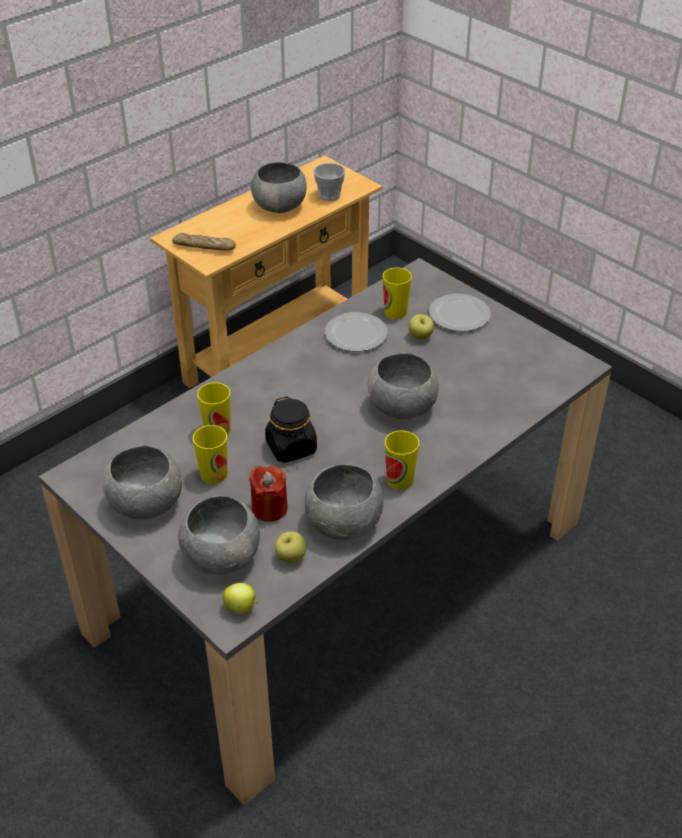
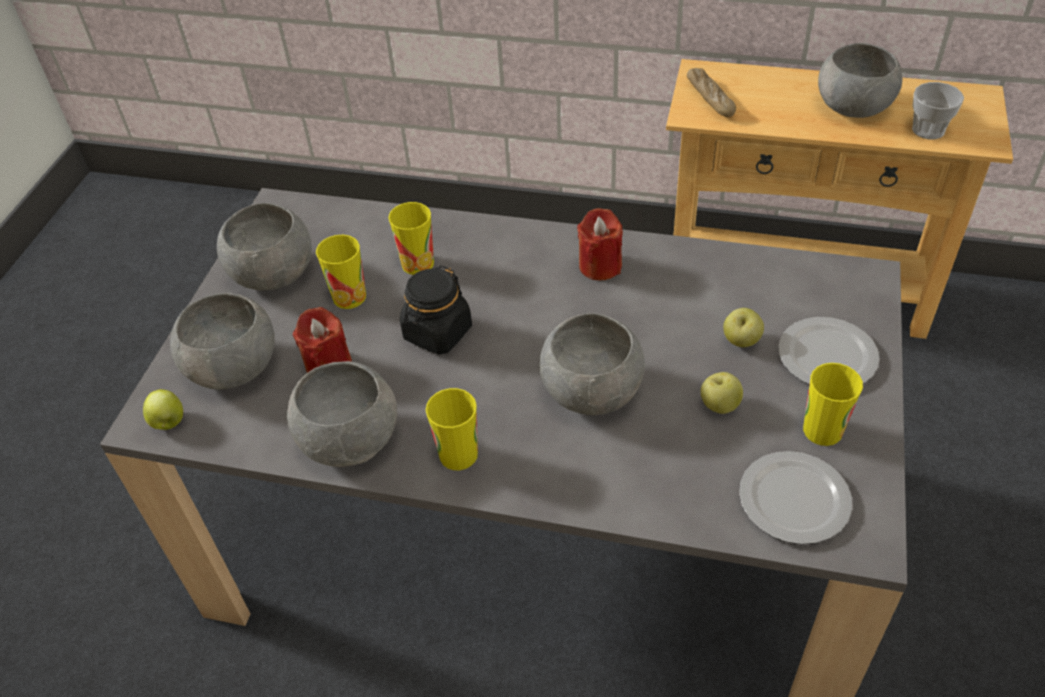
camera: 60 degrees right, 5 degrees up
apple [275,531,306,563] -> apple moved to [701,372,743,414]
plate [325,312,387,351] -> plate moved to [739,451,852,544]
cup [383,267,412,319] -> cup moved to [803,363,863,446]
none -> red candle [577,208,623,280]

